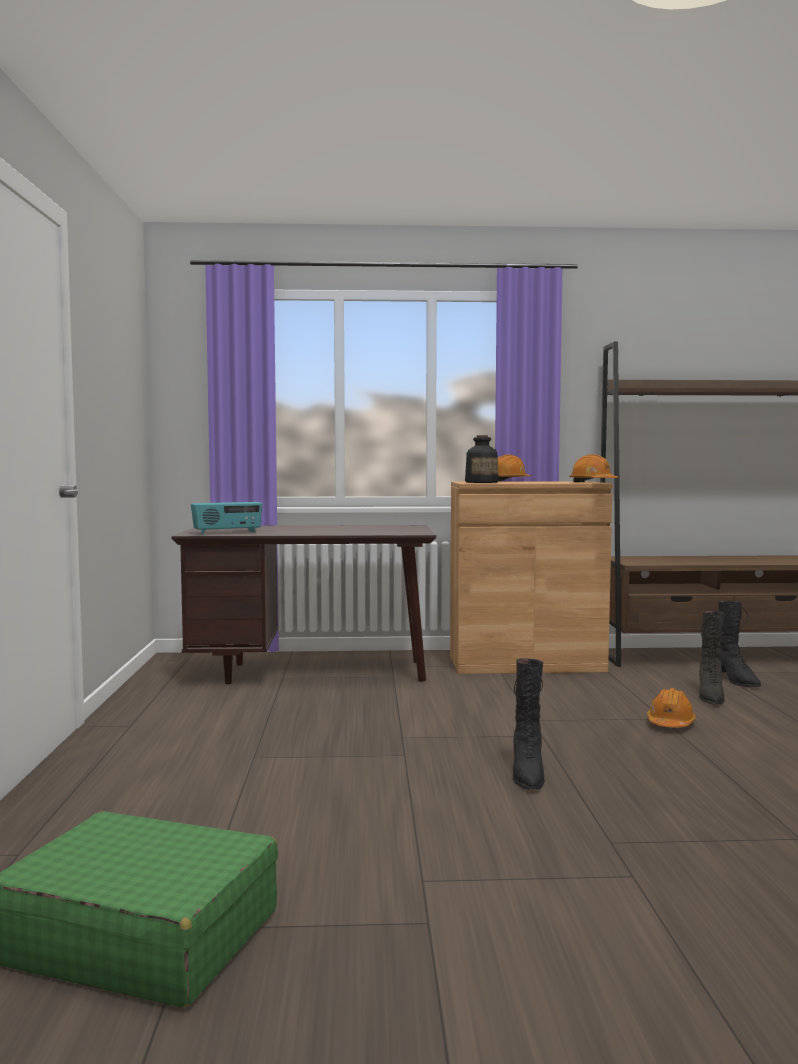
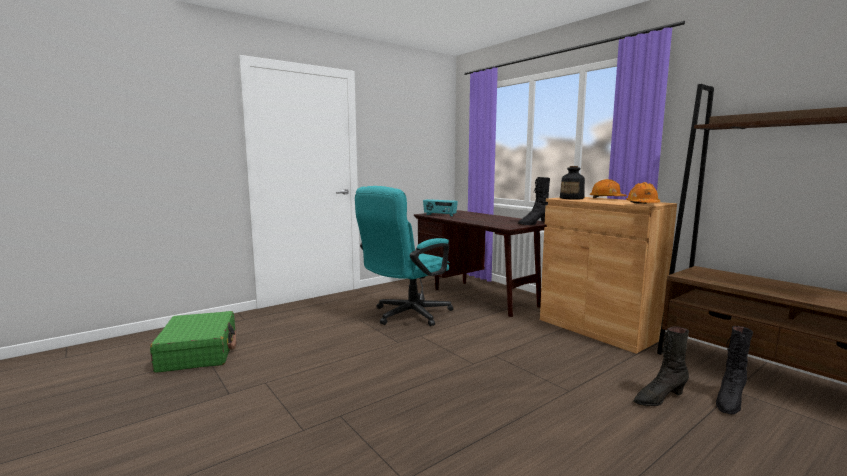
camera: 55 degrees right, 5 degrees up
black boot [513,658,545,790] -> black boot moved to [518,177,550,225]
orange hard hat [647,688,696,728] -> none
none -> turquoise office chair [355,186,454,326]

